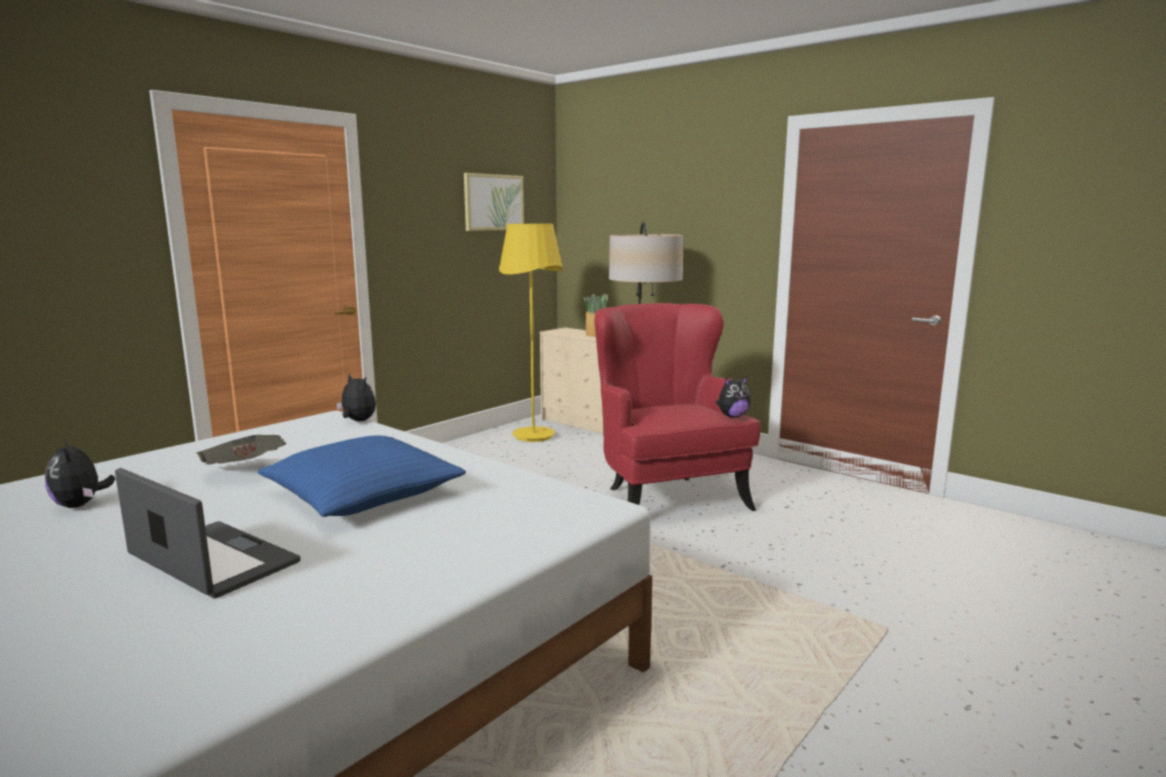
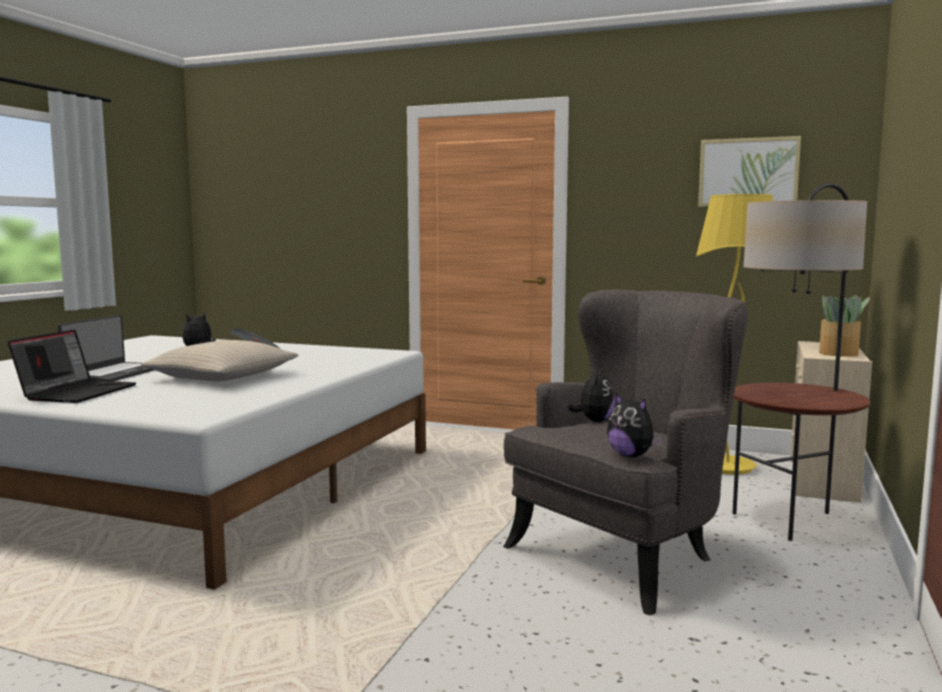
camera: 70 degrees right, 5 degrees down
blue pillow [258,435,466,517] -> beige pillow [141,340,298,382]
plush toy [336,374,376,421] -> plush toy moved to [568,368,615,422]
red armchair [595,303,760,511] -> grey armchair [503,289,748,616]
none -> laptop [8,330,136,403]

